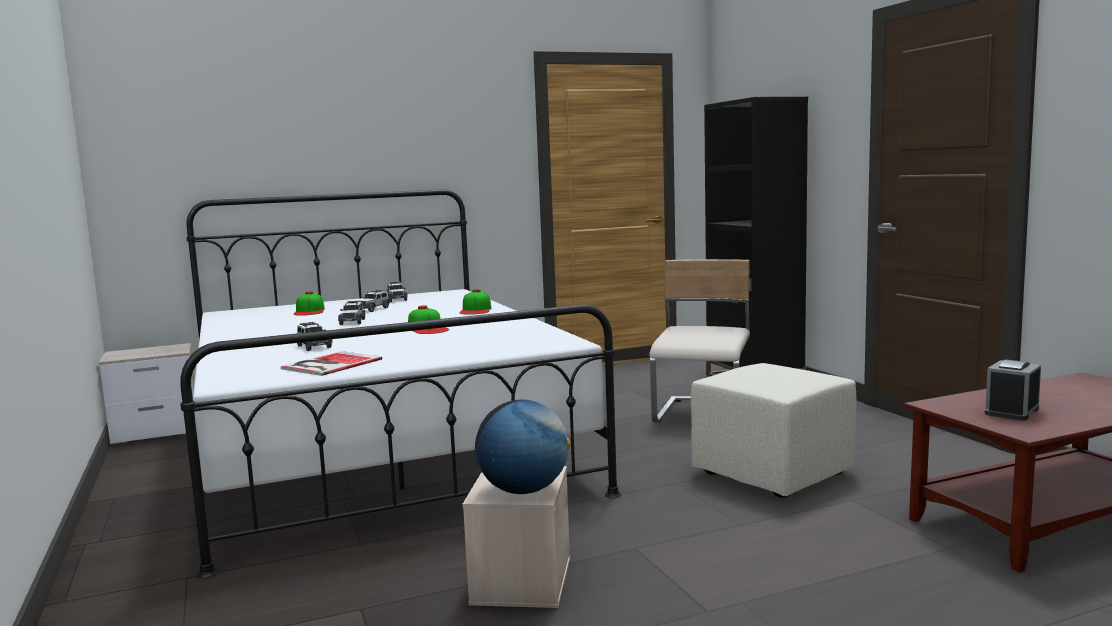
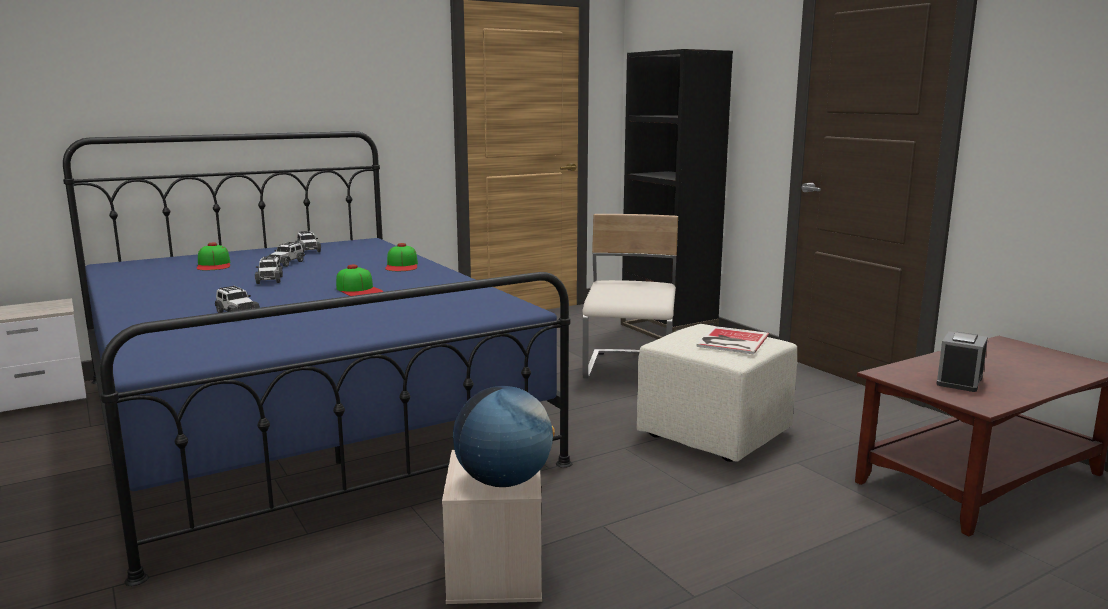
camera: 10 degrees left, 5 degrees up
white bed [180,189,621,578] -> blue bed [63,131,572,586]
book [281,351,382,376] -> book moved to [696,326,769,354]

